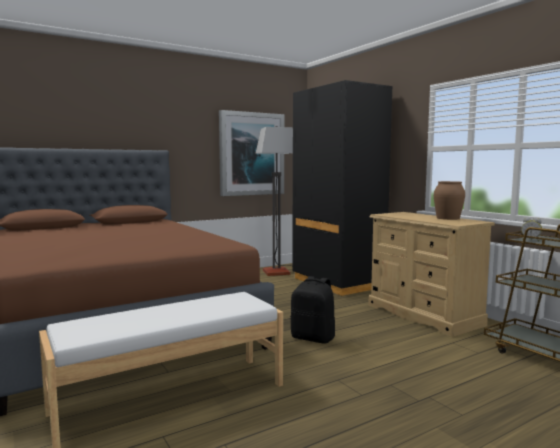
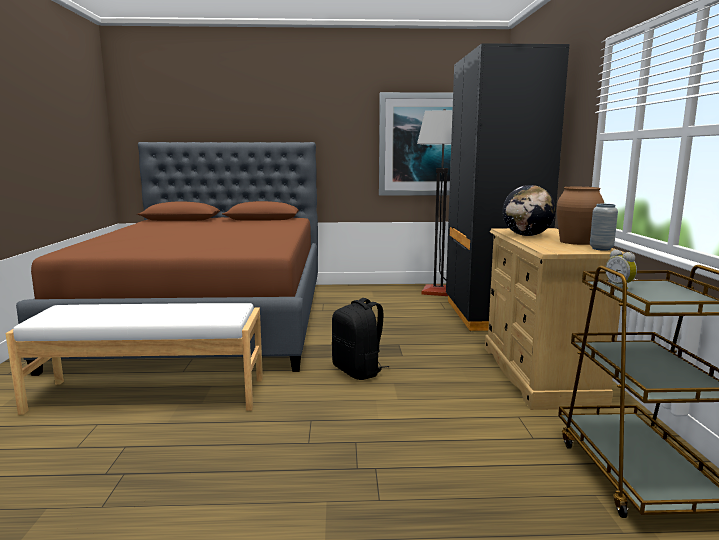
camera: 30 degrees right, 5 degrees up
none -> globe [502,185,556,236]
none -> grey vase [590,204,618,251]

